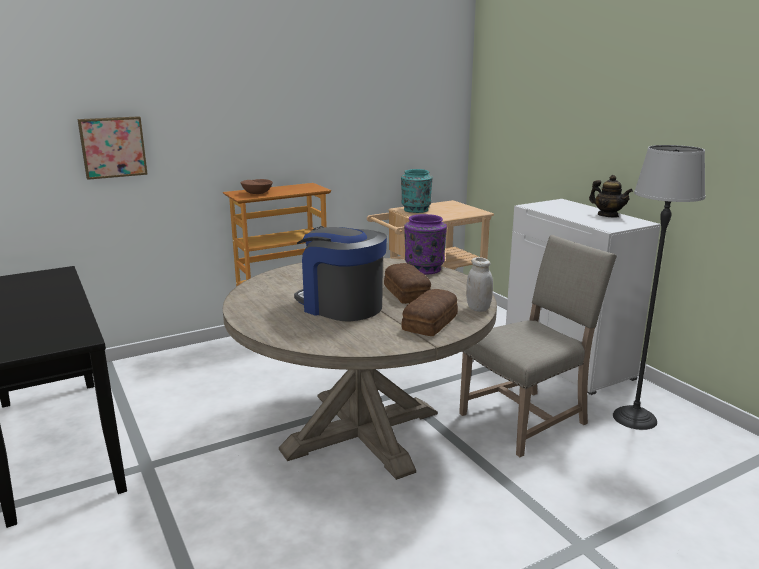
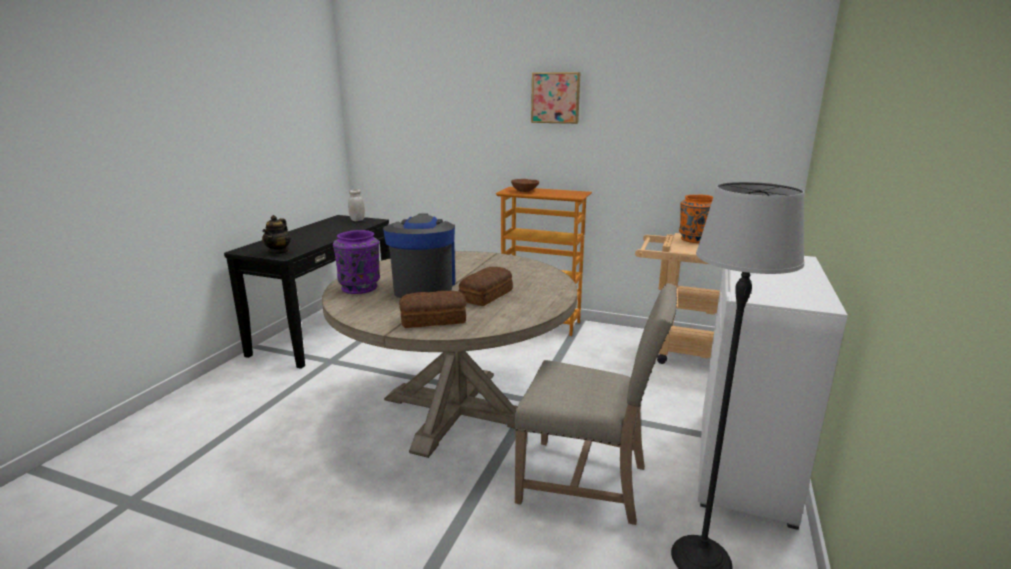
camera: 50 degrees right, 0 degrees up
picture [77,116,148,180] -> picture moved to [531,72,581,124]
turquoise vase [401,169,432,213] -> orange vase [679,195,713,243]
purple vase [404,214,447,275] -> purple vase moved to [333,230,380,294]
white jar [466,257,493,312] -> white jar moved to [348,189,365,221]
teapot [589,175,633,217] -> teapot moved to [262,215,291,254]

